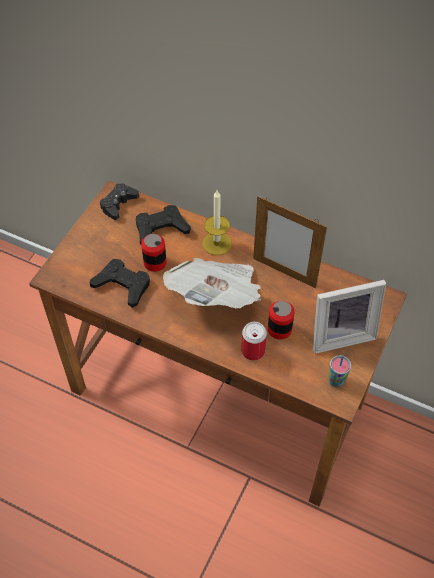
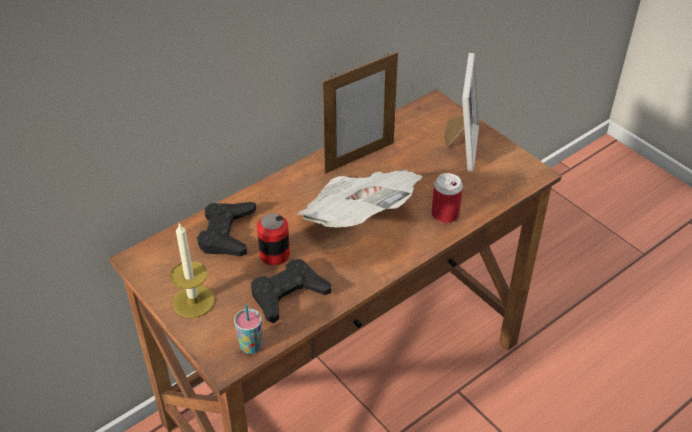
camera: 65 degrees left, 10 degrees down
black game controller [100,183,139,220] -> none
candle [203,190,232,255] -> candle moved to [170,223,215,318]
can [268,301,295,340] -> none
cup [328,355,351,387] -> cup moved to [234,304,262,354]

